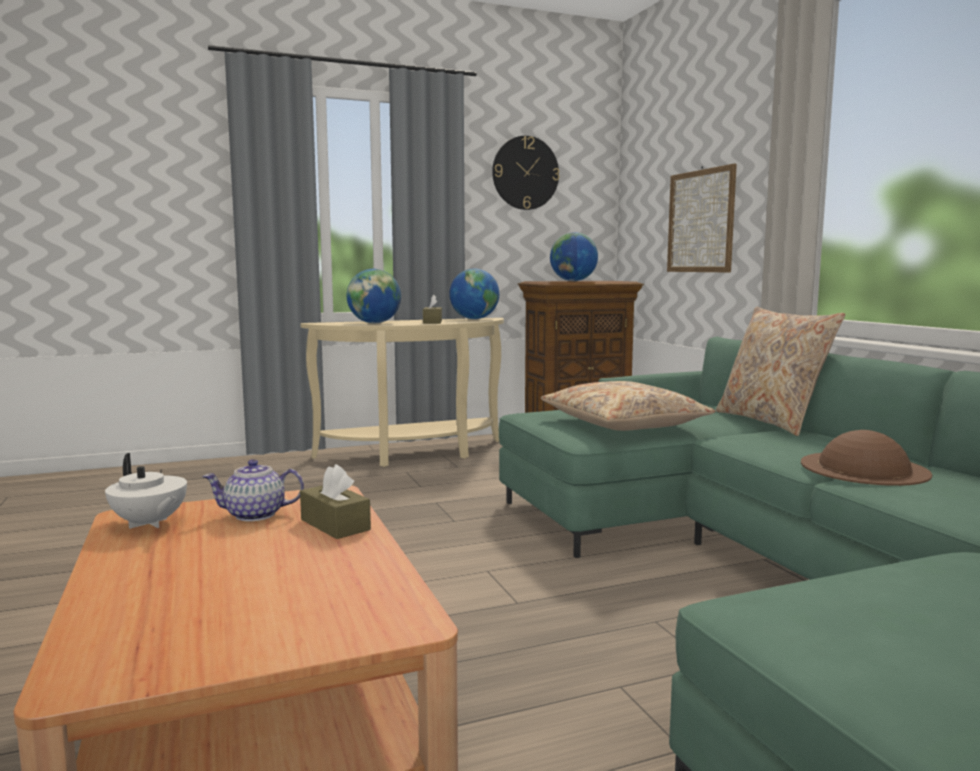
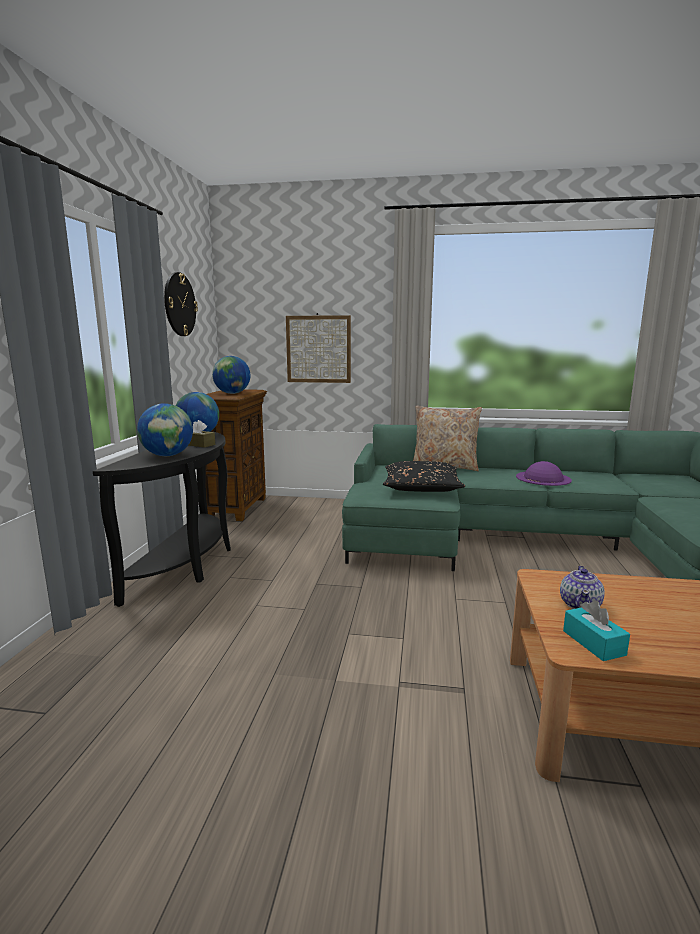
camera: 60 degrees left, 5 degrees up
white teapot [105,453,187,529] -> turquoise tissue box [563,600,630,661]
beige console table [300,318,504,467] -> black console table [93,431,231,607]
brown tissue box [300,464,371,539] -> none
beige pillow [541,381,715,431] -> black pillow [383,461,465,492]
brown hat [801,430,932,486] -> purple hat [516,461,572,486]

